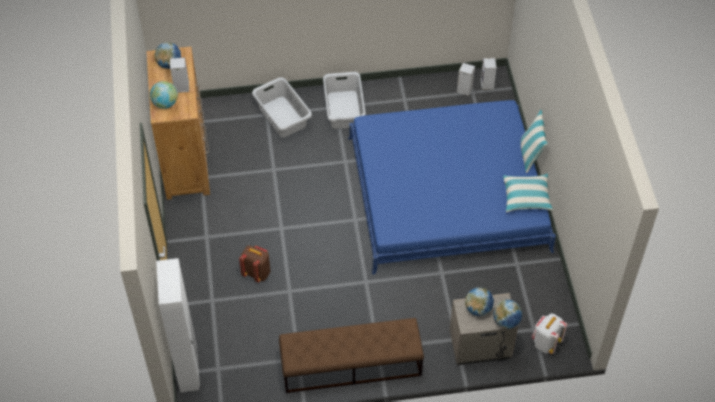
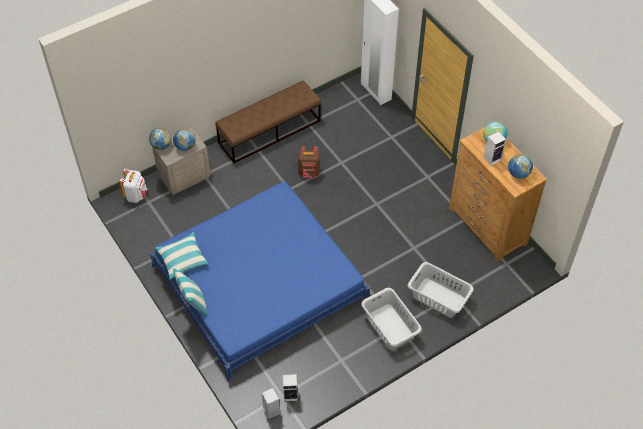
camera: 155 degrees right, 0 degrees up
brown backpack [239,245,270,282] -> brown backpack moved to [298,146,320,178]

